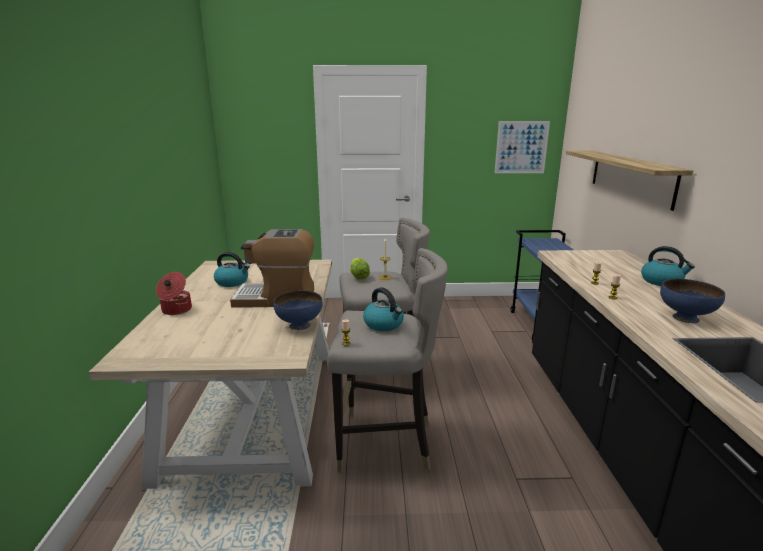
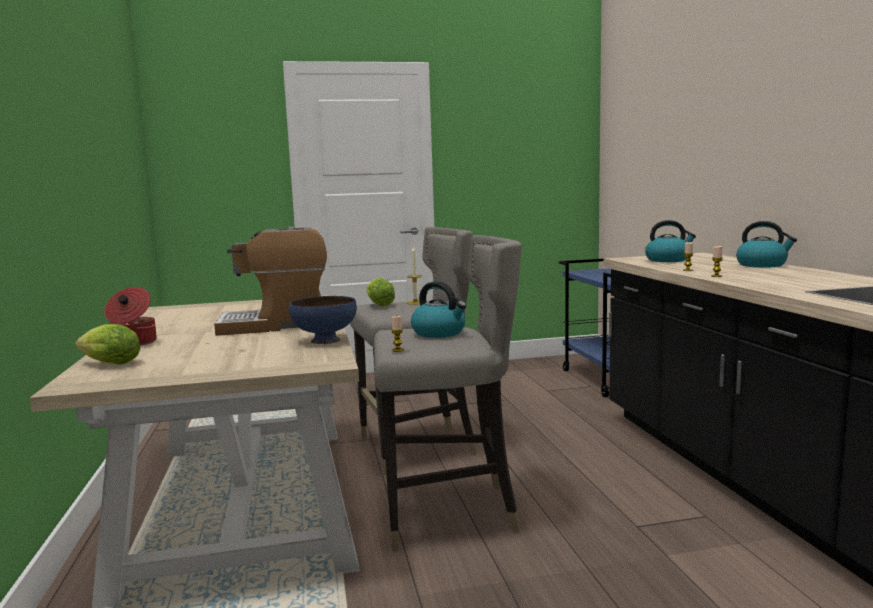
camera: 10 degrees left, 10 degrees down
kettle [214,252,250,287] -> kettle moved to [645,220,696,262]
picture [495,121,550,173] -> none
shelf [566,151,693,211] -> none
blue bowl [660,279,725,323] -> none
none -> lettuce [75,324,140,365]

